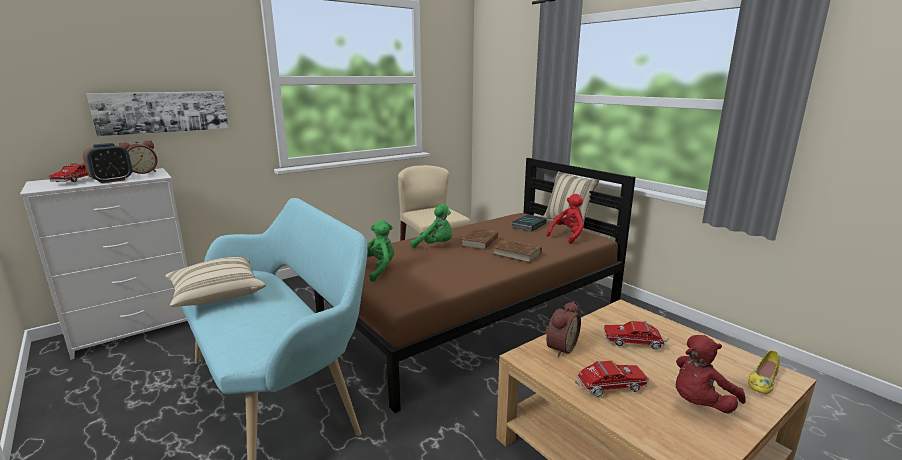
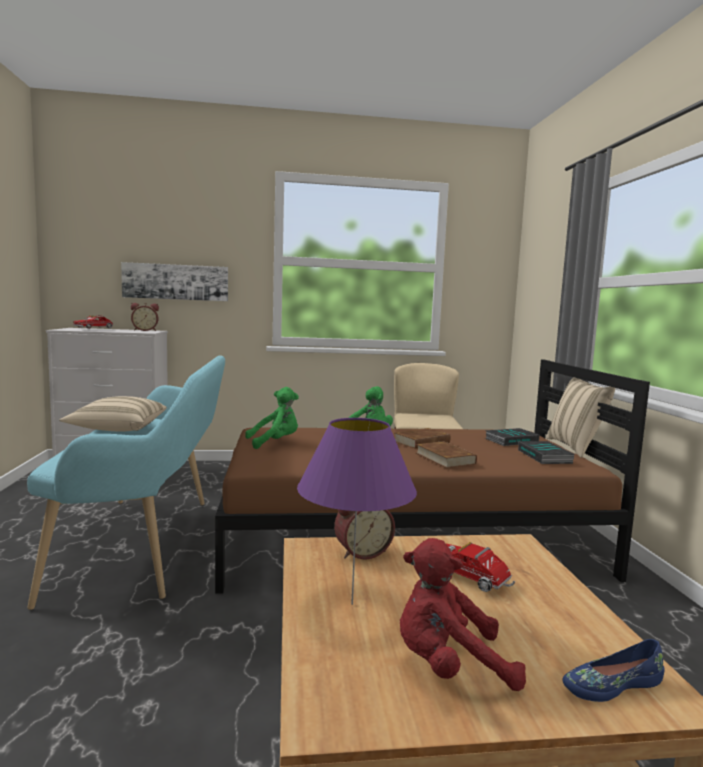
camera: 30 degrees right, 10 degrees down
alarm clock [83,143,132,183] -> none
red plush toy [546,194,584,244] -> book [518,441,575,464]
toy truck [575,360,649,397] -> purple table lamp [297,418,417,605]
yellow shoe [748,350,779,394] -> blue shoe [562,639,664,702]

